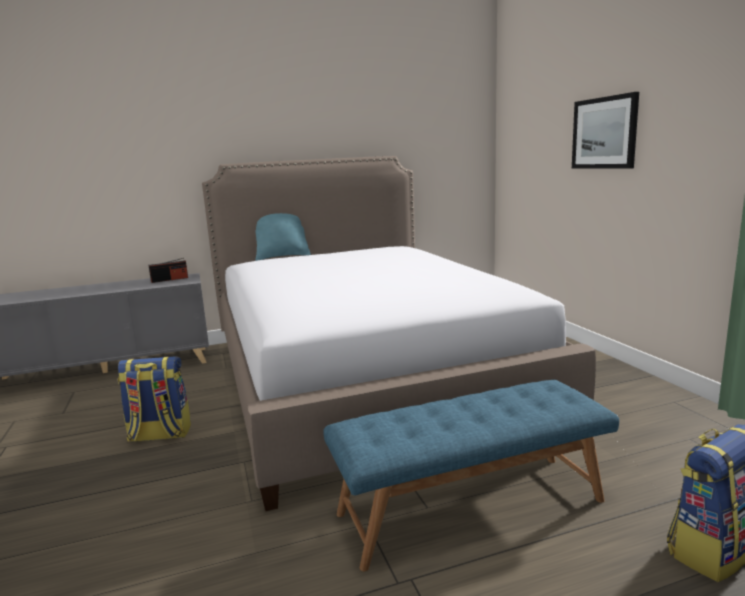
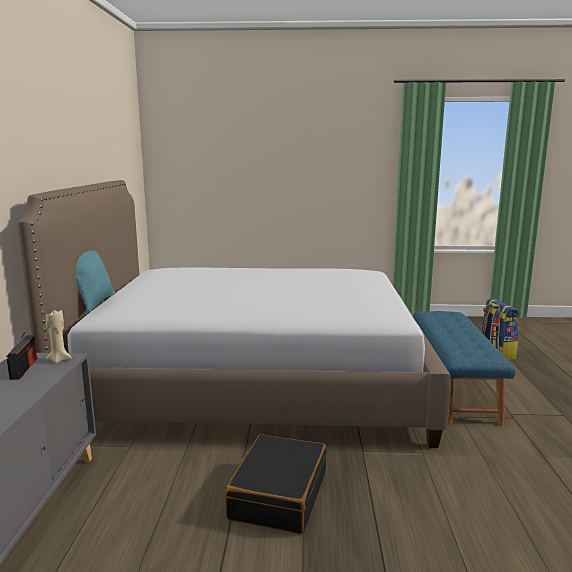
camera: 70 degrees left, 0 degrees up
backpack [118,356,191,442] -> black suitcase [225,434,326,534]
picture [572,92,639,169] -> none
none -> beige candle [46,310,72,363]

